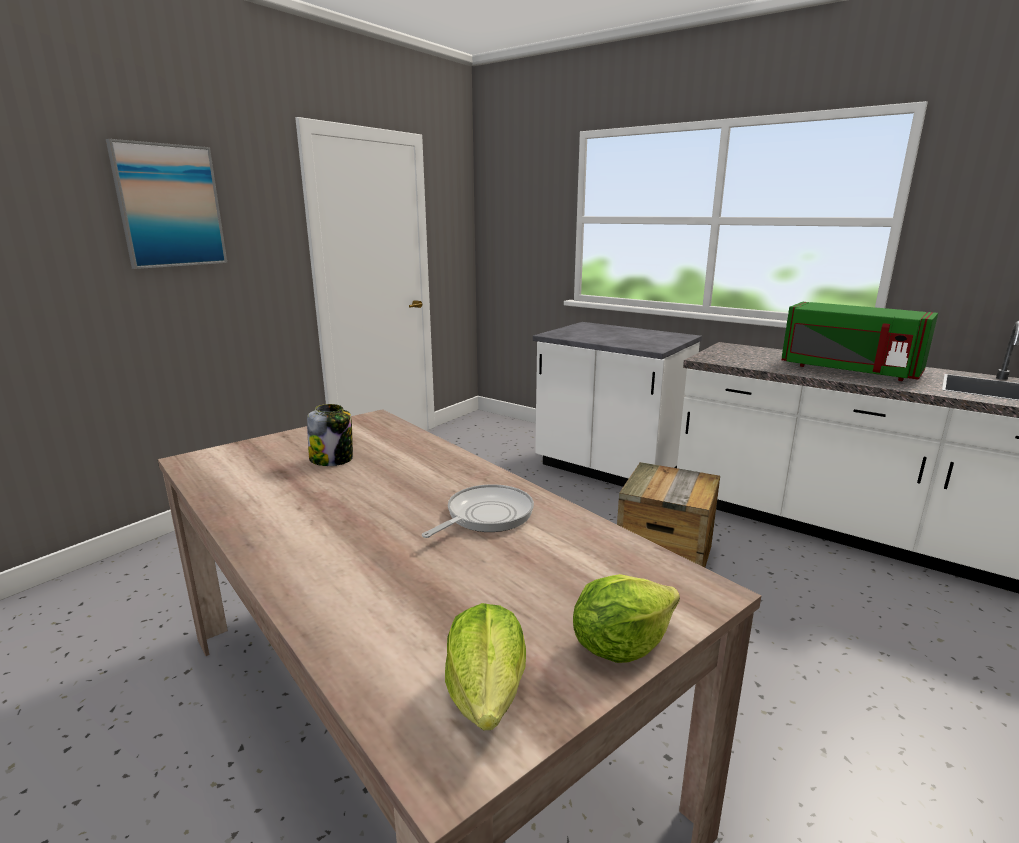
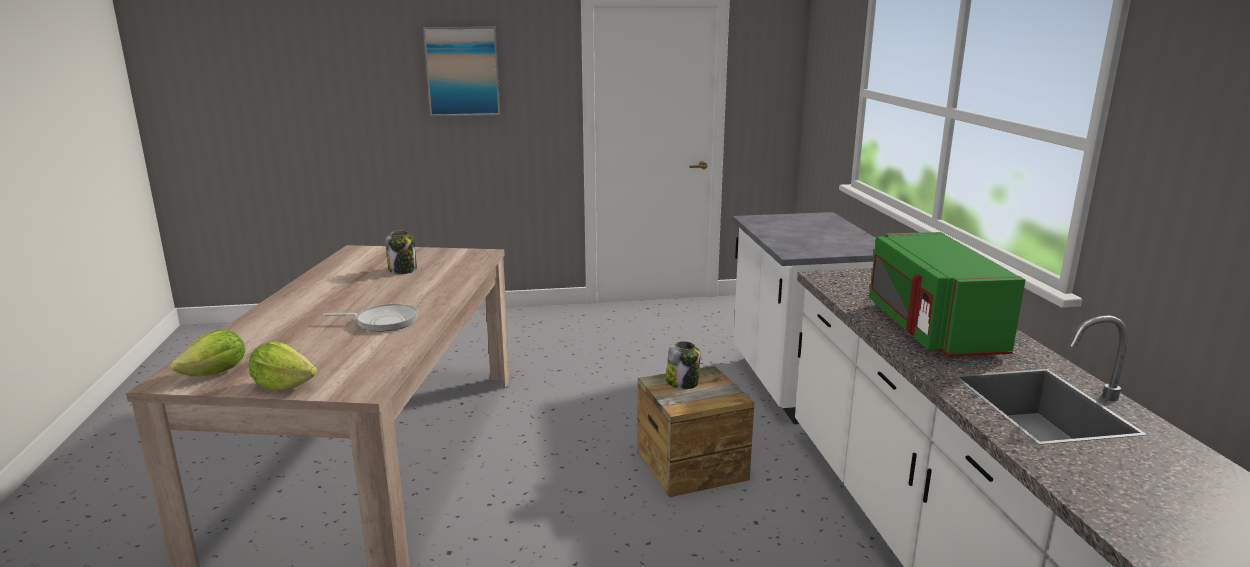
camera: 45 degrees right, 0 degrees up
none -> jar [666,341,701,389]

